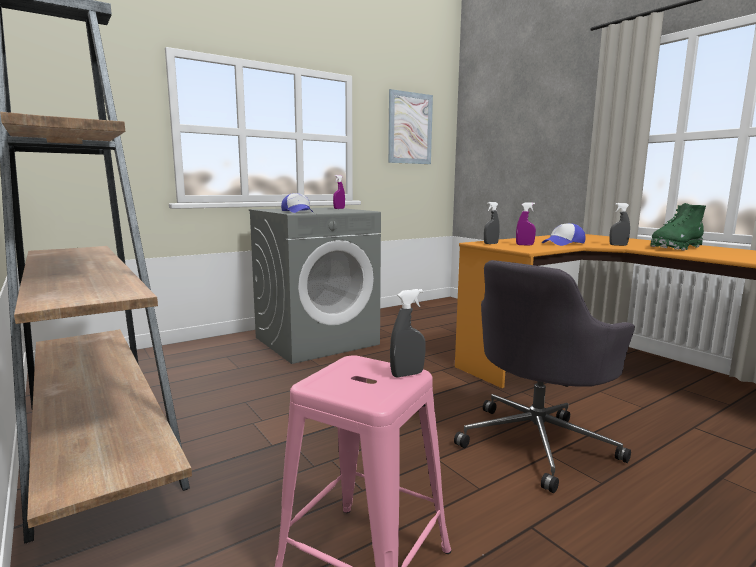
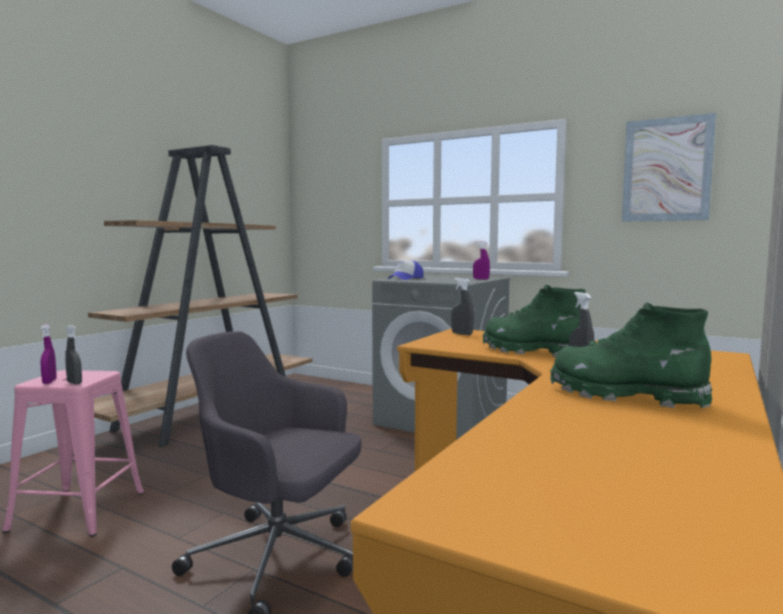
camera: 65 degrees right, 5 degrees down
purple spray bottle [516,202,536,246] -> purple spray bottle moved to [40,324,56,384]
cap [542,223,585,246] -> green boot [482,284,585,357]

